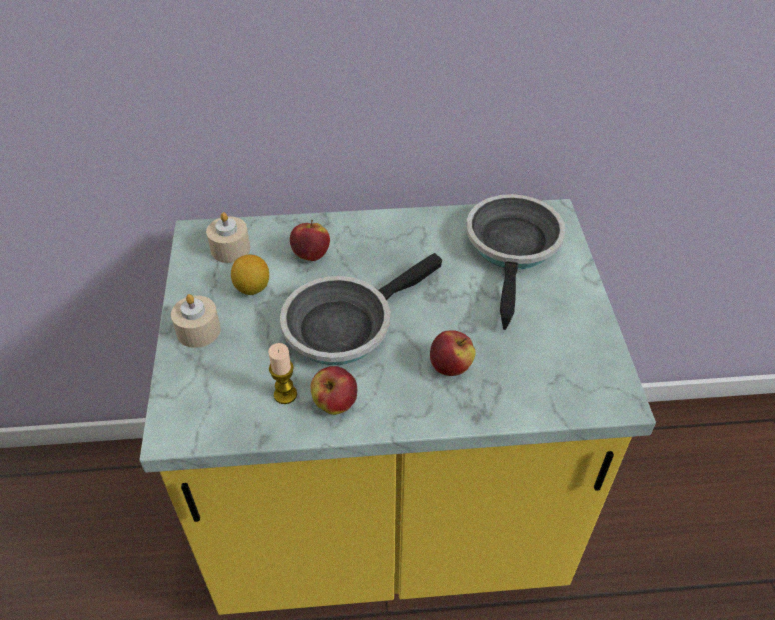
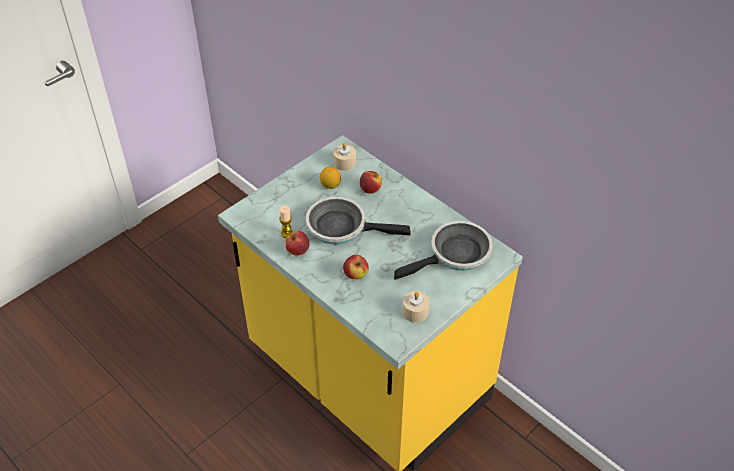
camera: 50 degrees right, 0 degrees up
beige candle [171,294,221,348] -> beige candle moved to [403,291,429,323]

